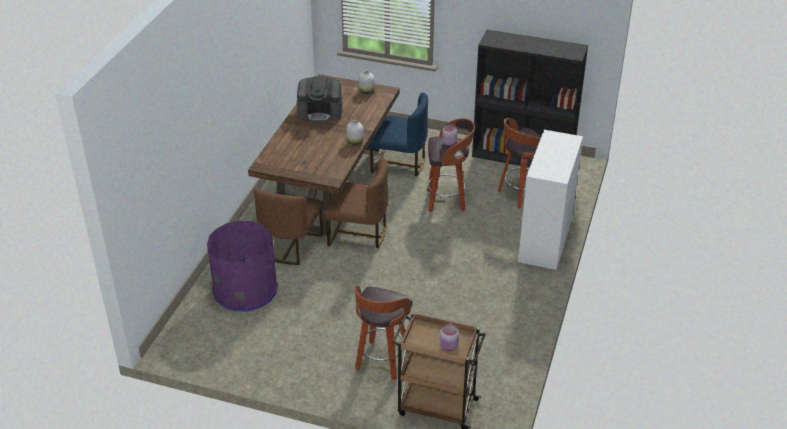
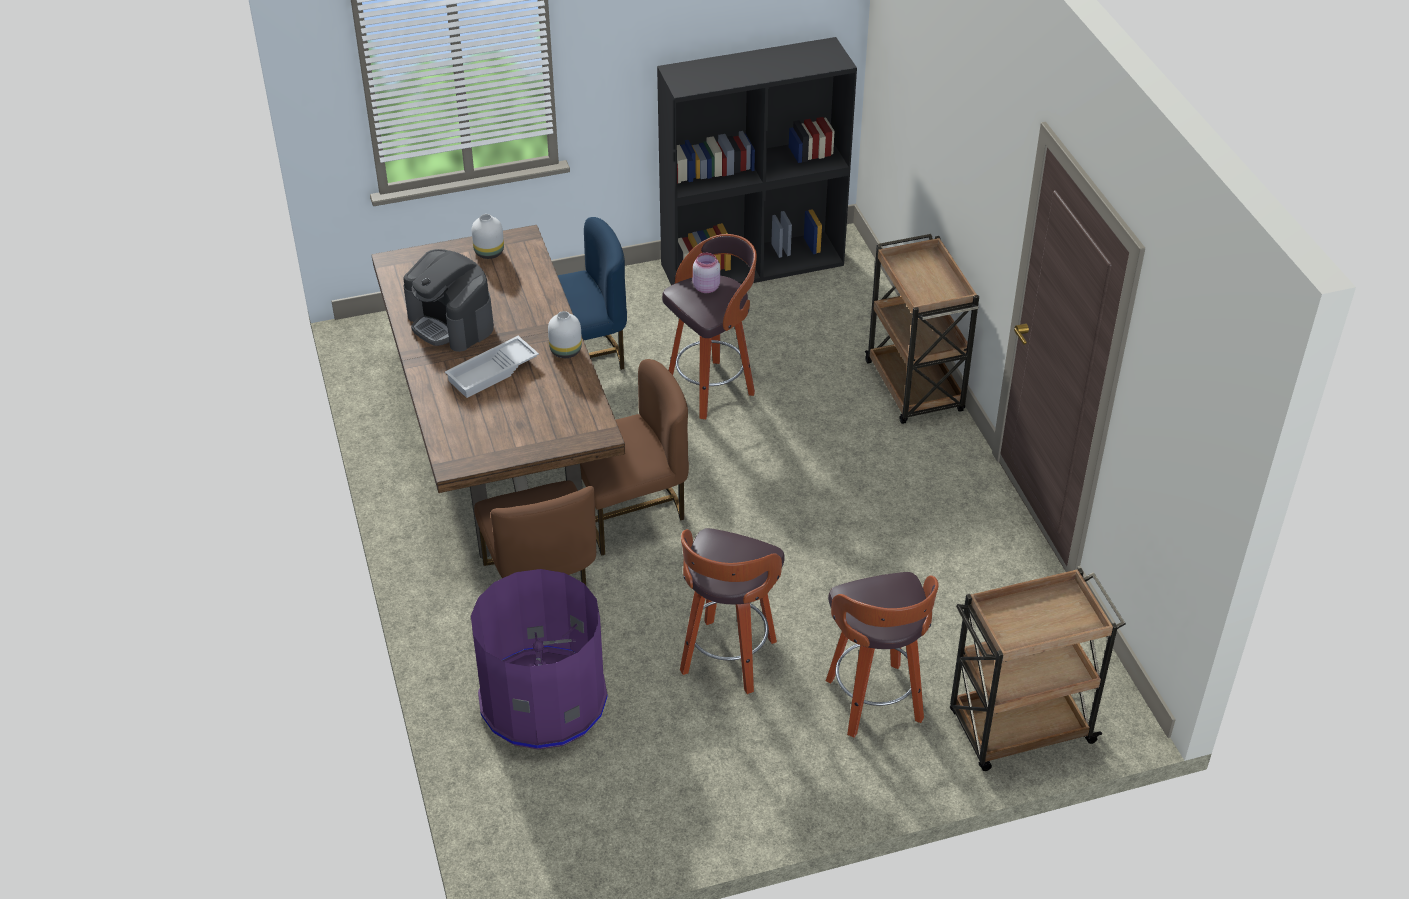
camera: 35 degrees left, 5 degrees up
coffee machine [297,76,343,122] -> coffee machine turned 75 degrees clockwise [403,249,494,352]
pink jar [440,323,459,351] -> none
stool [497,118,541,209] -> stool moved to [680,528,785,694]
white dresser [518,130,583,270] -> brown cart [865,234,979,424]
none -> white tray [445,336,539,398]

